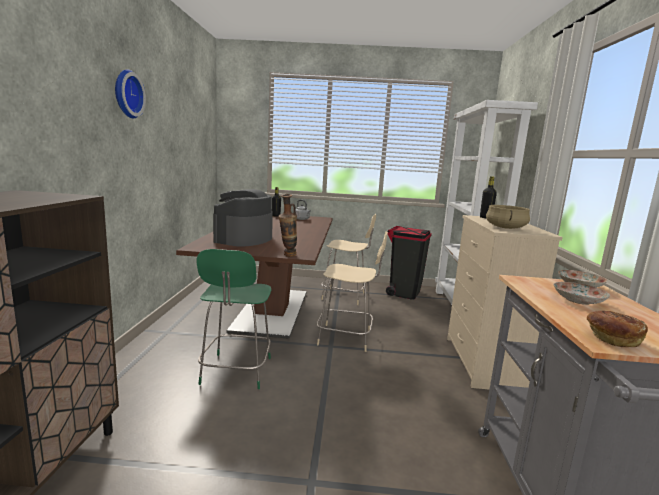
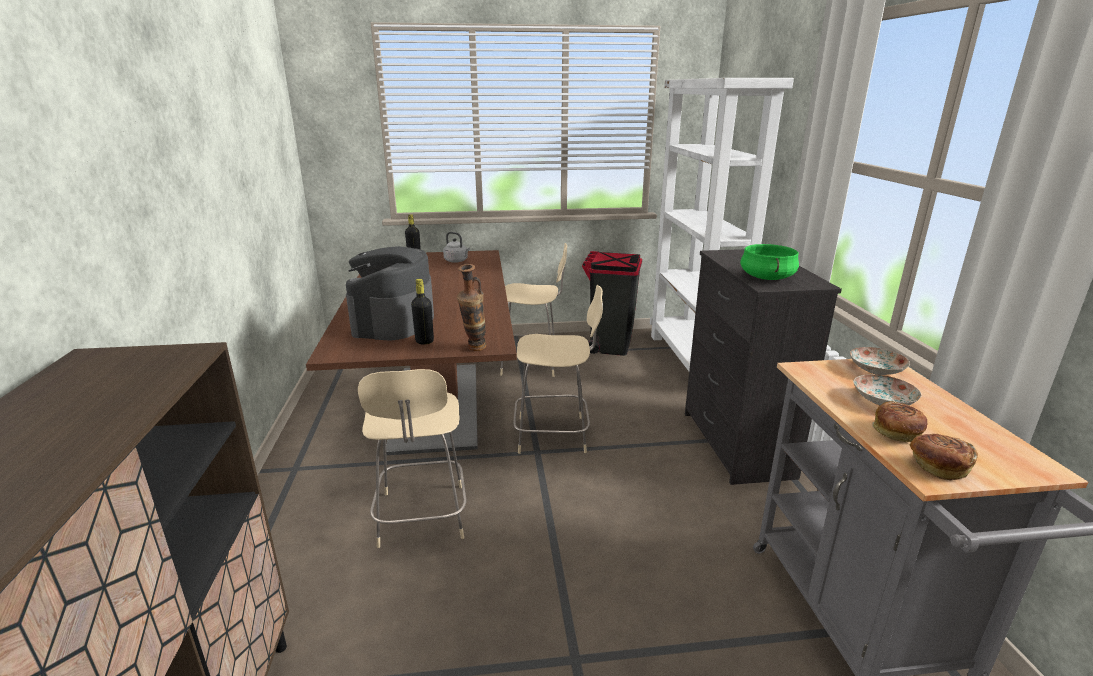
camera: 10 degrees left, 10 degrees up
wall clock [115,69,146,118] -> none
green chair [197,249,272,389] -> beige chair [358,369,466,548]
beige dresser [447,215,563,389] -> black dresser [685,249,842,485]
black bottle [480,176,497,218] -> black bottle moved to [411,279,434,345]
beige cooking pot [486,205,530,229] -> green cooking pot [740,244,799,280]
none -> bread [872,401,927,442]

